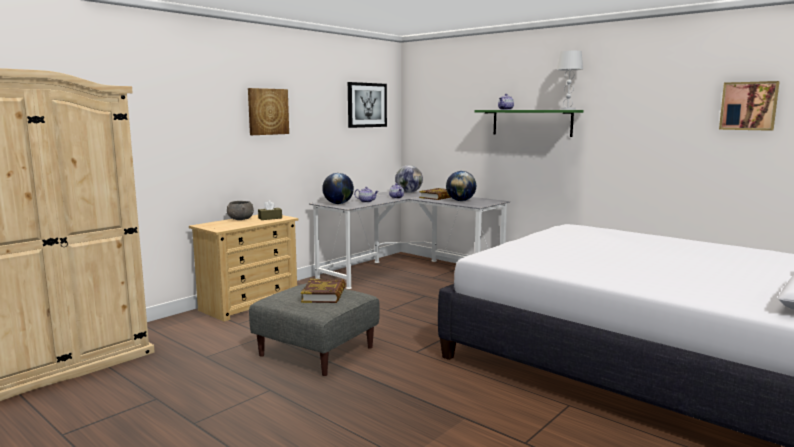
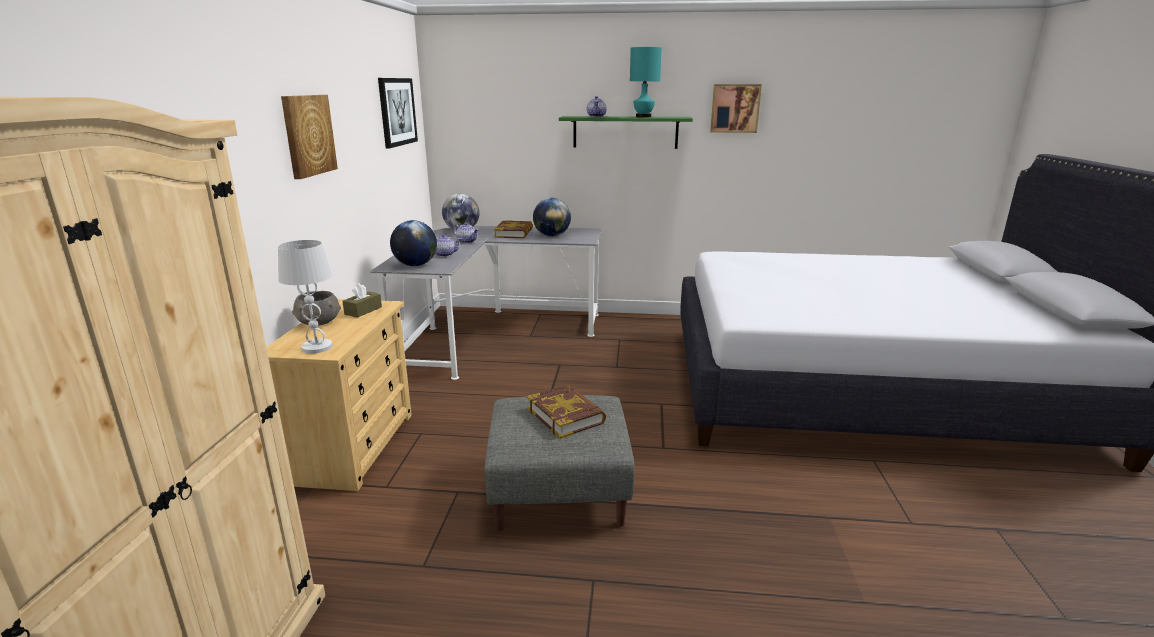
camera: 35 degrees left, 10 degrees up
white table lamp [557,51,583,110] -> white table lamp moved to [278,240,333,353]
picture [719,81,780,131] -> picture moved to [710,84,762,133]
none -> turquoise table lamp [630,47,662,117]

